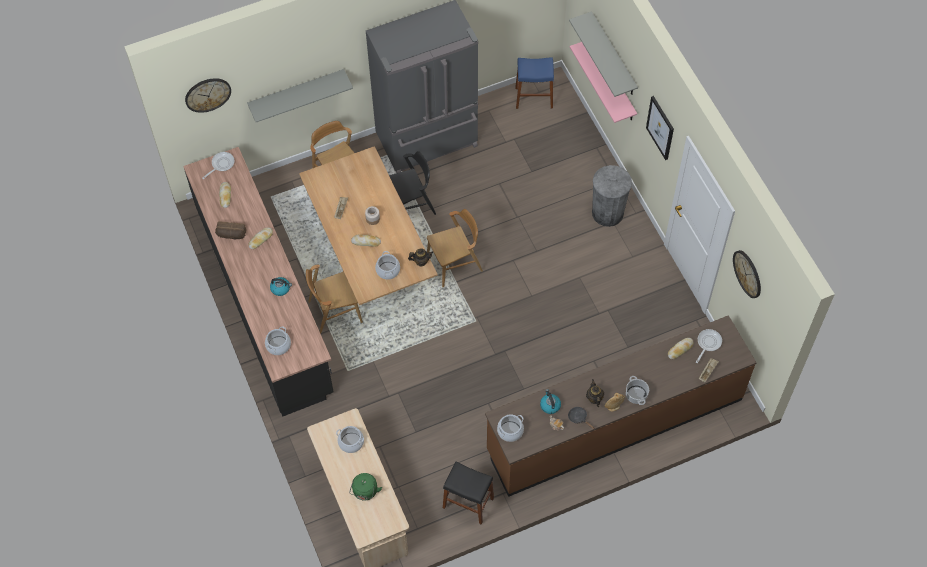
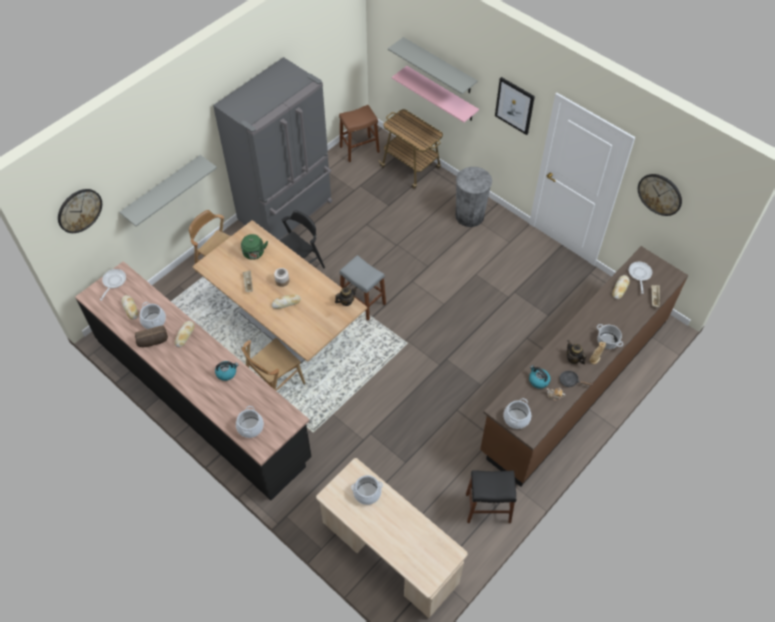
camera: 25 degrees left, 5 degrees down
green kettle [349,473,382,501] -> green kettle moved to [241,234,268,260]
cooking pot [375,251,400,280] -> cooking pot moved to [139,302,166,329]
brown chair [427,209,483,288] -> grey stool [340,255,386,321]
blue stool [515,57,554,109] -> brown stool [339,105,380,162]
none -> cart [378,109,443,189]

